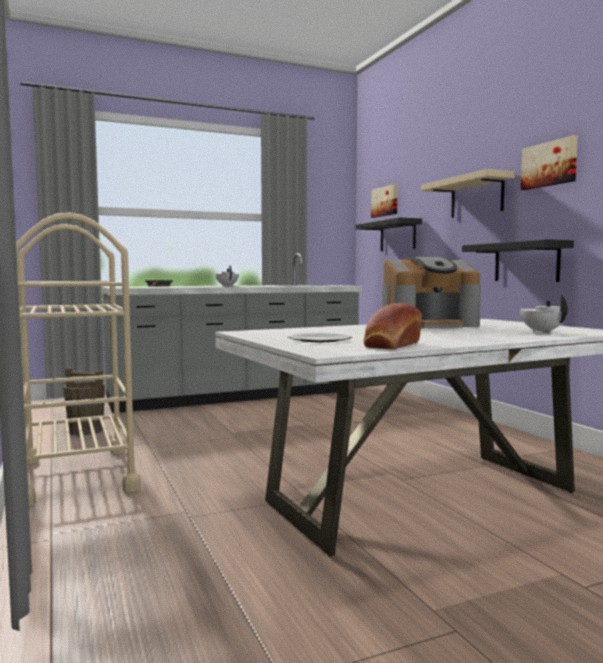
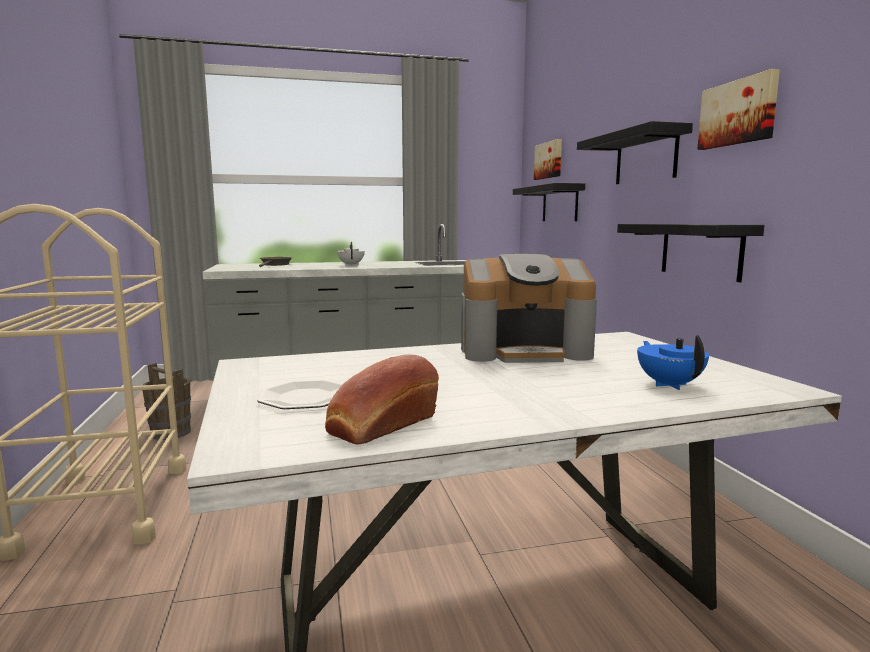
camera: 10 degrees right, 5 degrees up
beige shelf [421,169,515,218] -> black shelf [577,121,693,184]
white teapot [519,295,568,334] -> blue teapot [637,335,709,390]

